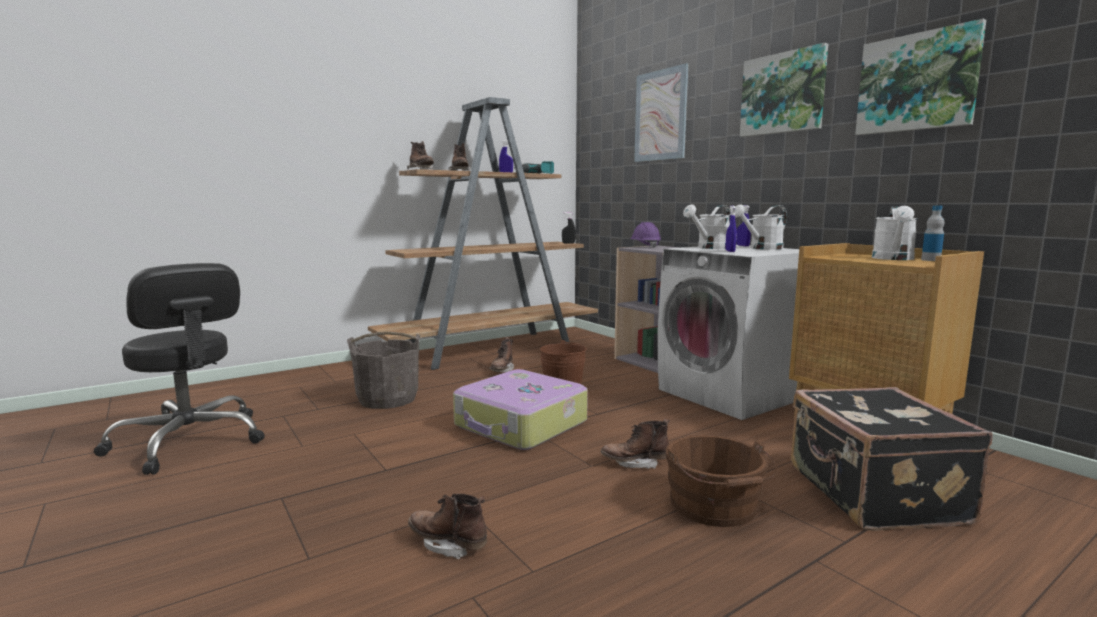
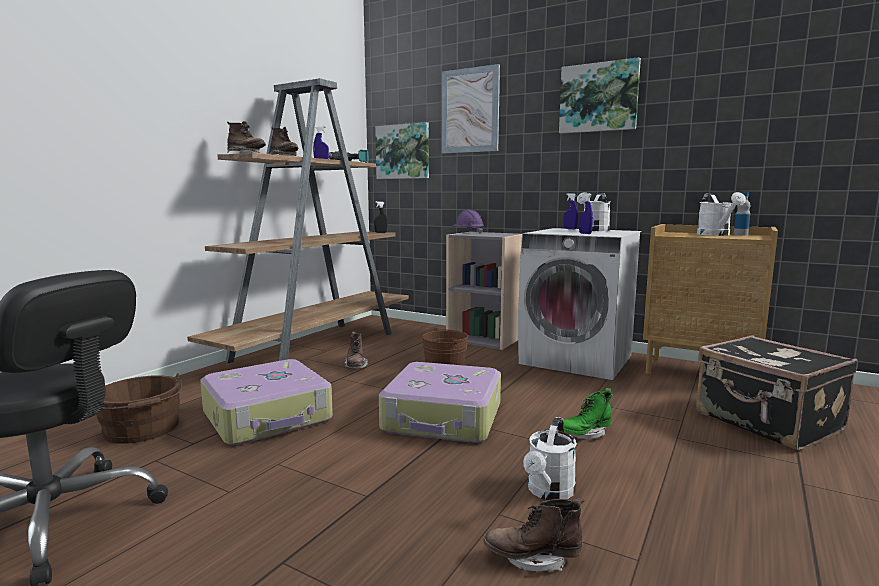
camera: 25 degrees left, 0 degrees up
grey bucket [347,331,420,409] -> suitcase [200,359,333,445]
brown boot [601,419,670,469] -> green boot [564,388,613,440]
brown bucket [666,435,778,527] -> brown bucket moved to [97,373,182,444]
white watering can [683,205,730,249] -> white watering can moved to [523,417,577,500]
picture [855,19,986,135] -> picture moved to [375,122,429,179]

